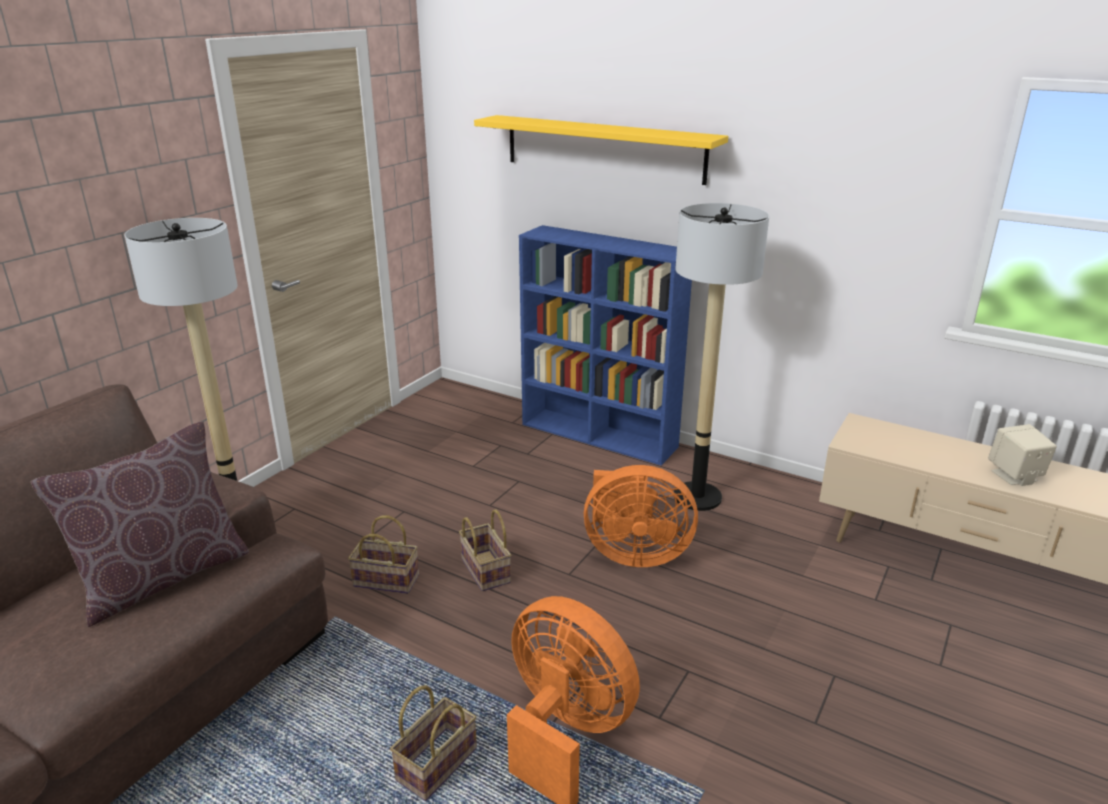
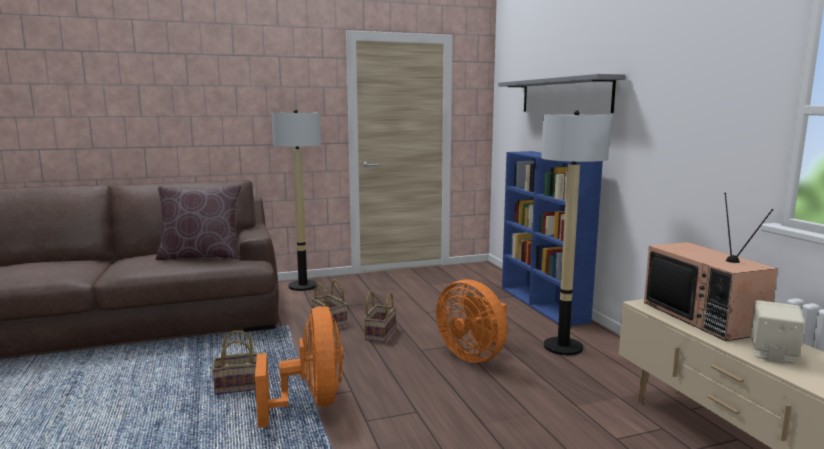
camera: 40 degrees right, 15 degrees down
yellow shelf [474,115,728,185] -> grey shelf [498,74,625,113]
none -> television [644,193,778,341]

